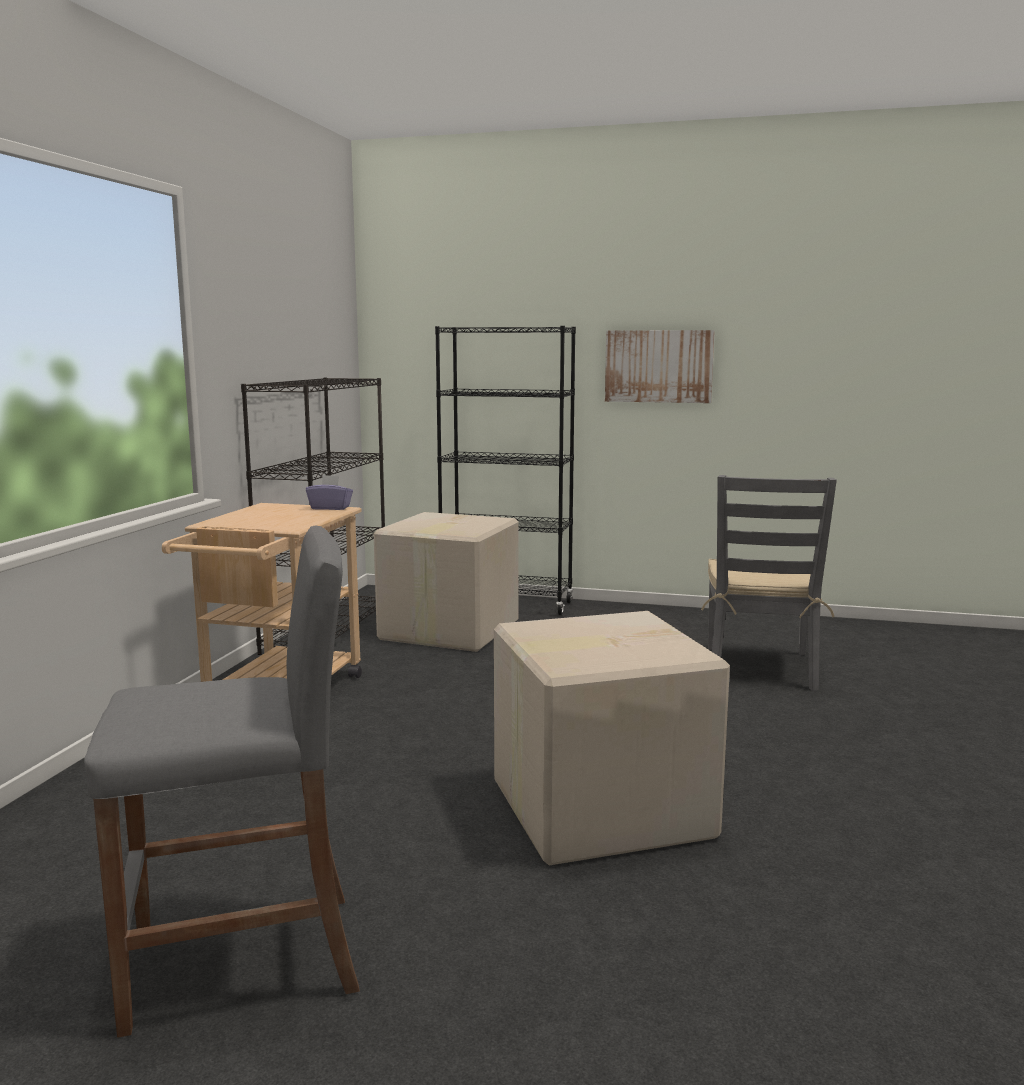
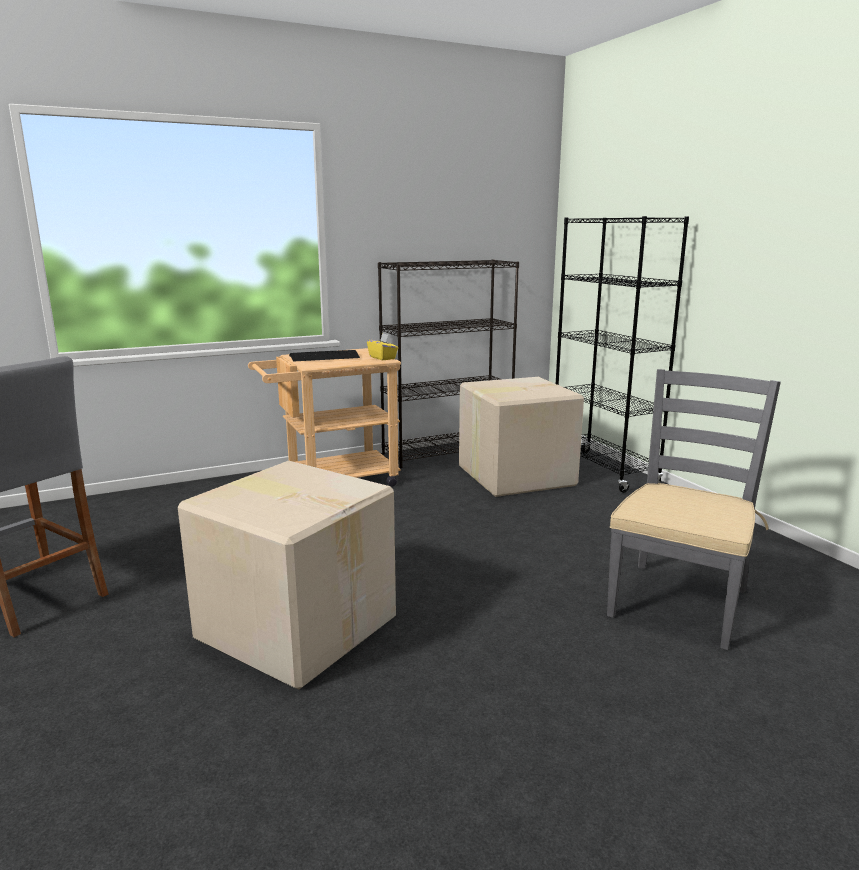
camera: 50 degrees right, 5 degrees up
purple tissue box [306,475,353,510] -> yellow tissue box [367,333,398,360]
picture [605,330,715,403] -> none
grey chair [701,475,837,691] -> grey chair turned 150 degrees clockwise [607,369,781,650]
none -> keyboard [289,350,360,362]

